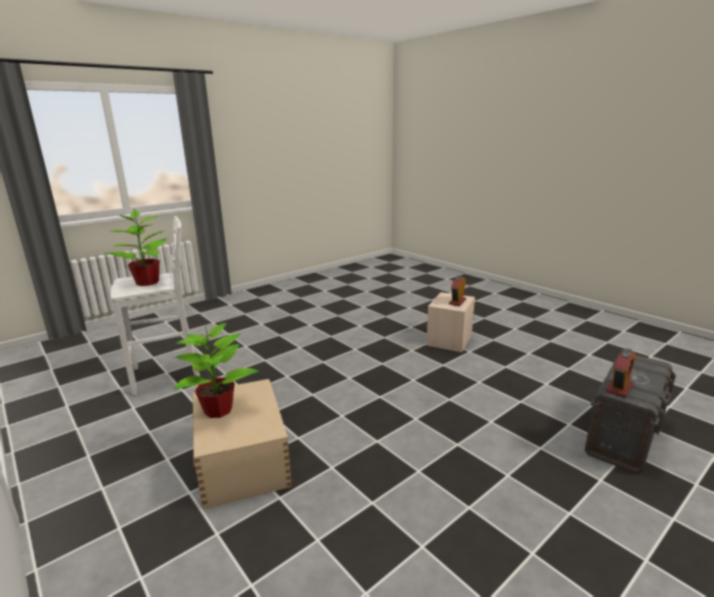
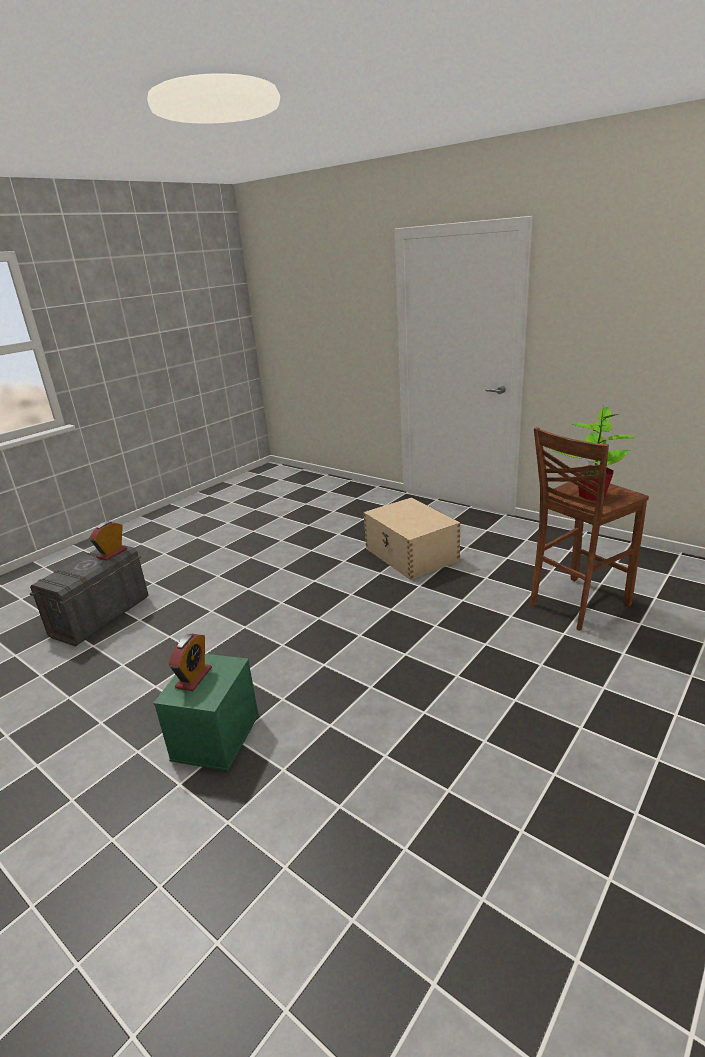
camera: 170 degrees right, 5 degrees up
white stool [111,216,200,395] -> brown stool [530,427,649,631]
potted plant [174,323,258,418] -> none
beige storage box [426,292,475,352] -> green storage box [153,654,259,771]

